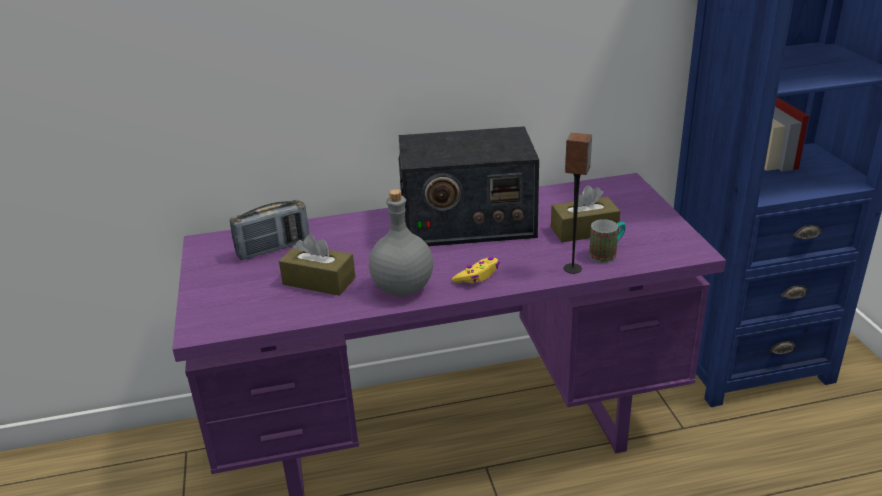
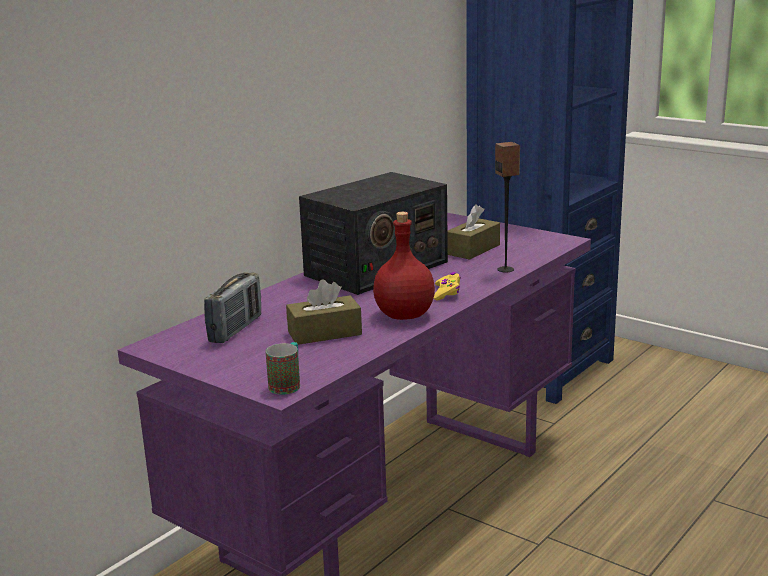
camera: 40 degrees left, 10 degrees down
grey bottle [369,189,433,296] -> red bottle [373,212,435,320]
mug [589,219,626,263] -> mug moved to [266,342,300,395]

